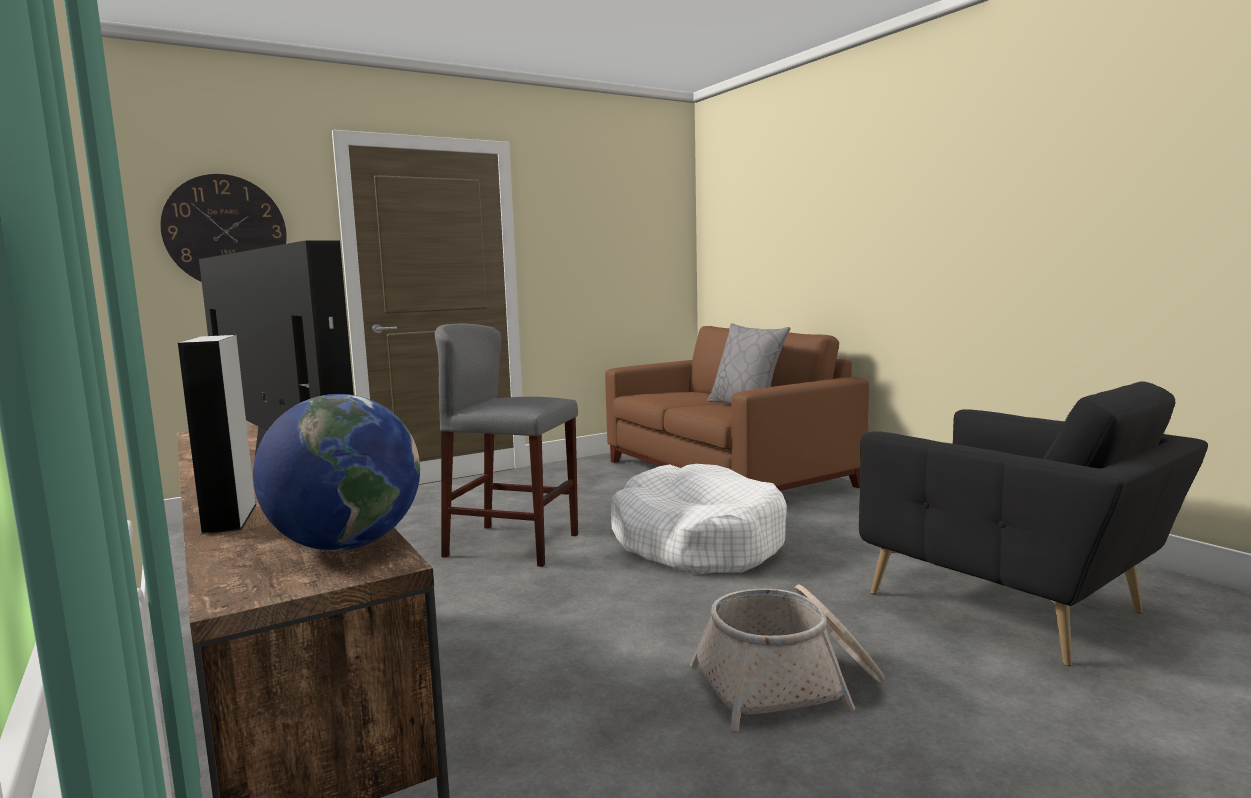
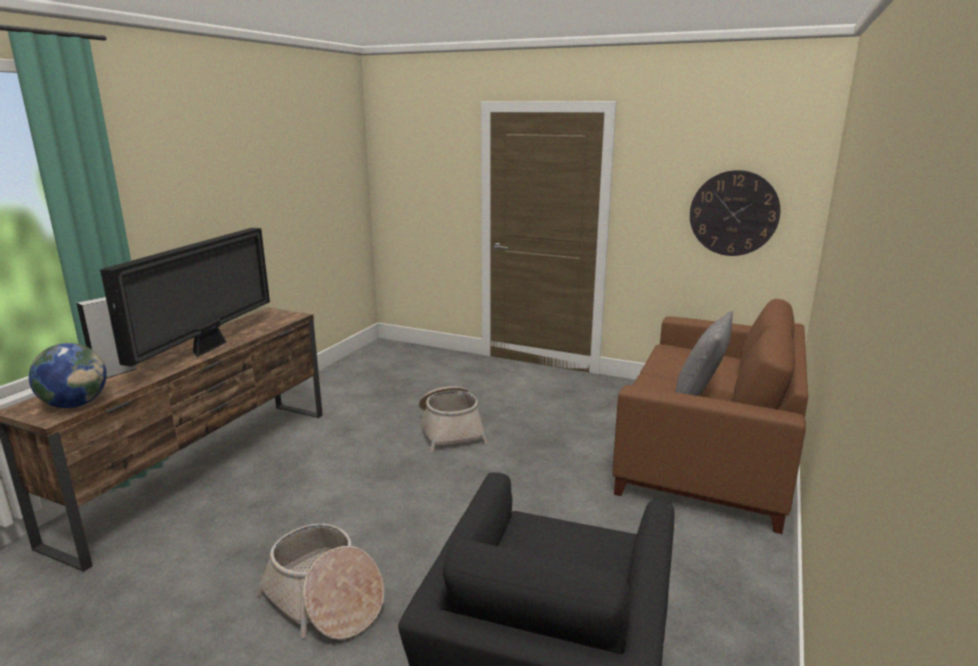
camera: 55 degrees right, 10 degrees up
wall clock [161,174,287,282] -> wall clock moved to [690,170,780,256]
grey stool [435,323,578,567] -> basket [419,386,488,452]
white dog bed [611,464,787,575] -> none

